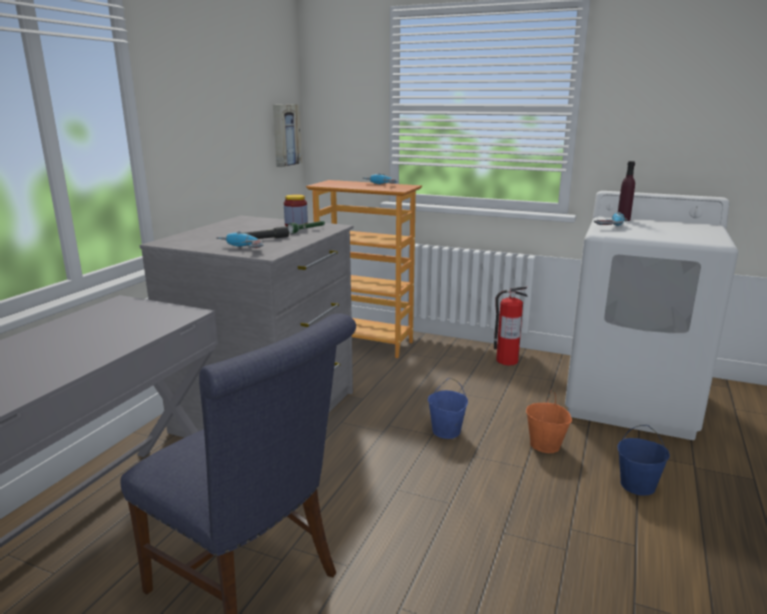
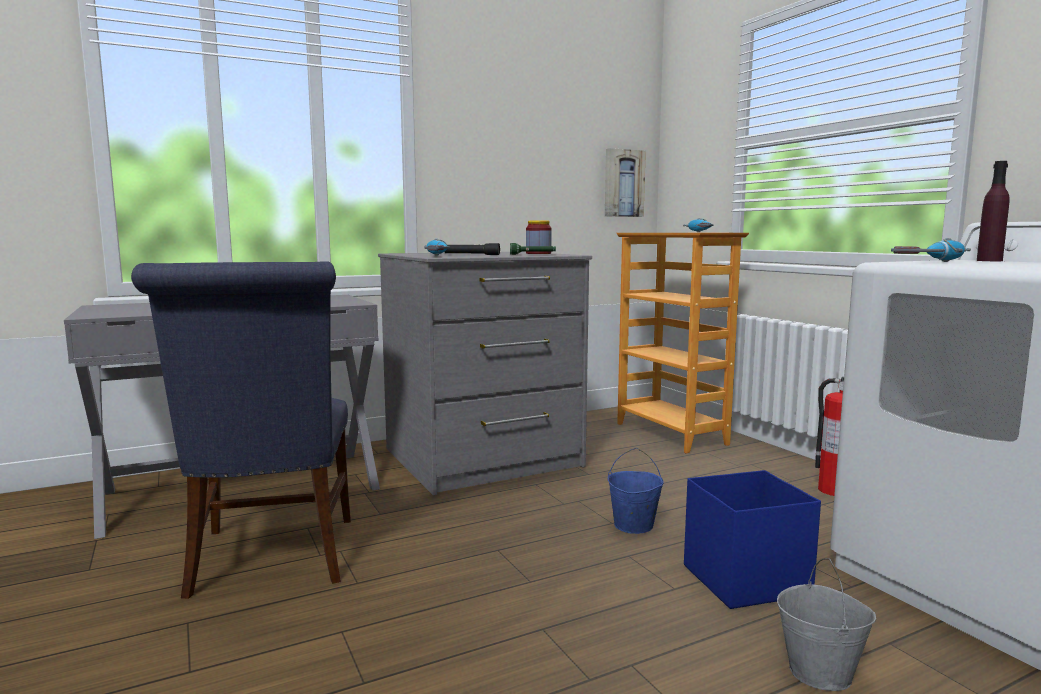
camera: 40 degrees right, 10 degrees down
orange bucket [526,390,572,453] -> blue storage box [684,470,821,609]
blue bucket [617,425,670,496] -> grey bucket [777,558,876,691]

